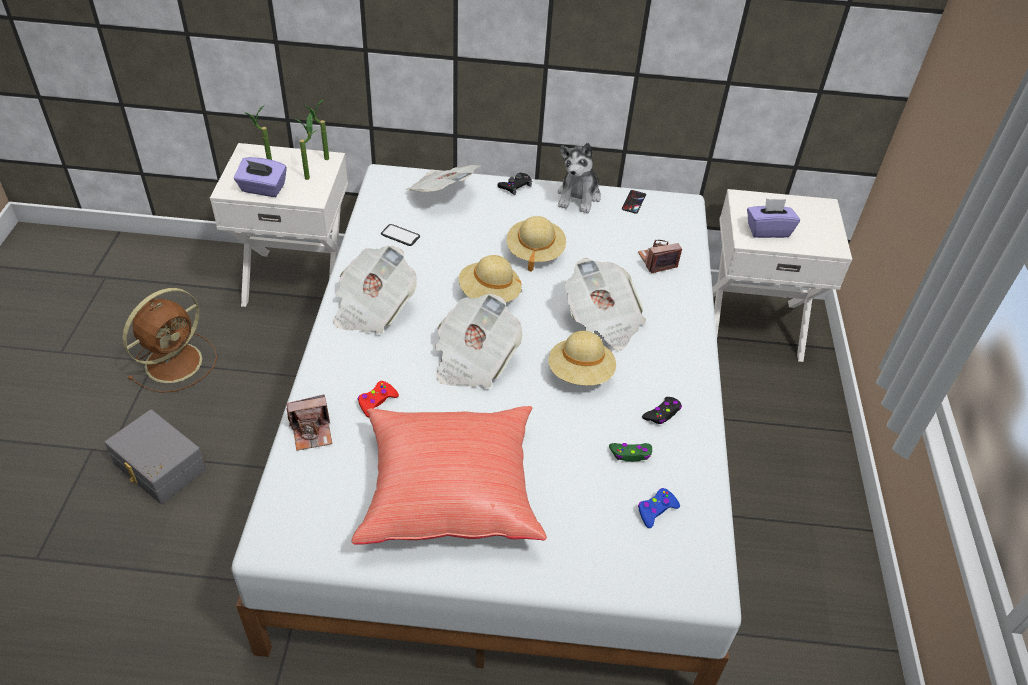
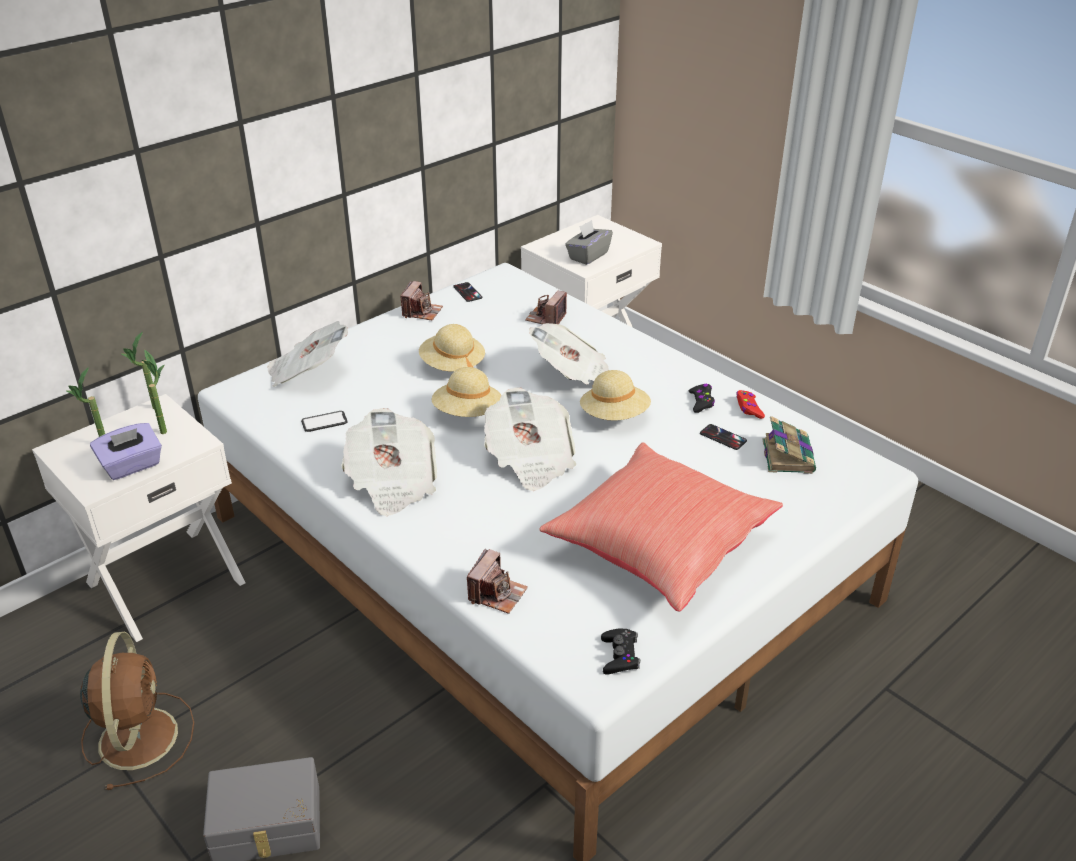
camera: 45 degrees left, 10 degrees down
red game controller [358,381,399,417] -> red game controller moved to [737,390,765,419]
black game controller [497,173,532,195] -> black game controller moved to [601,628,640,675]
plush toy [558,143,601,214] -> camera [401,281,443,320]
green game controller [609,443,652,462] -> phone [700,424,747,450]
blue game controller [638,488,680,528] -> book [762,416,816,474]
purple tissue box [747,199,800,238] -> grey tissue box [565,220,613,265]

